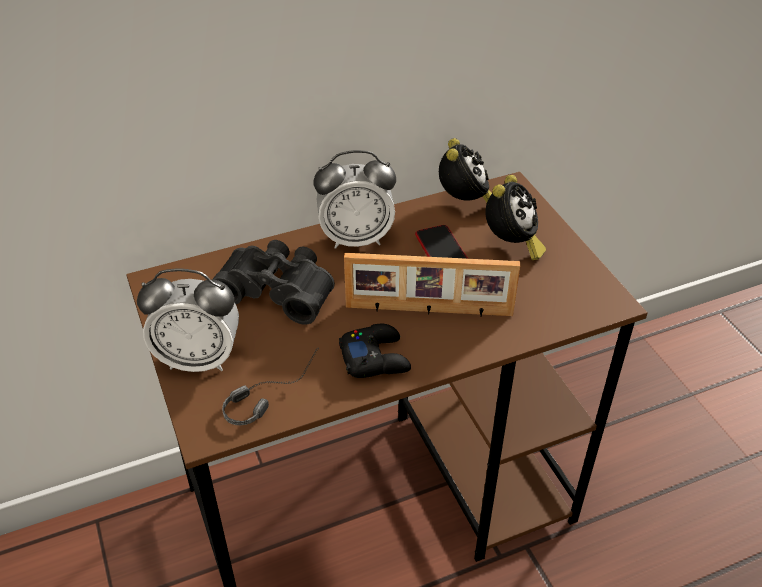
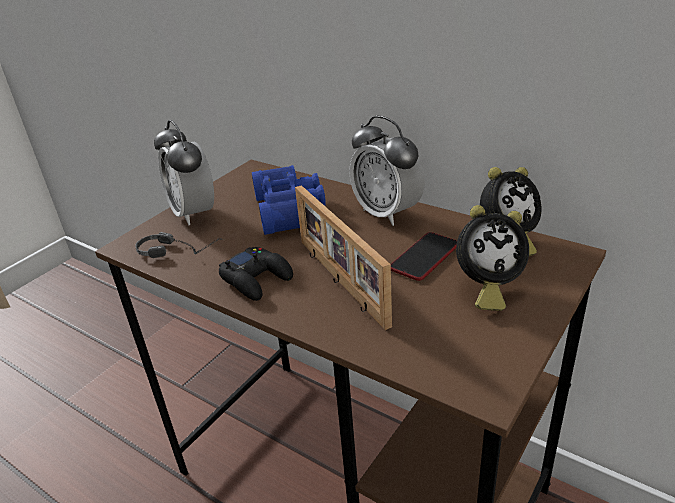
camera: 60 degrees right, 10 degrees down
black binoculars [212,240,335,325] -> blue binoculars [252,165,326,235]

